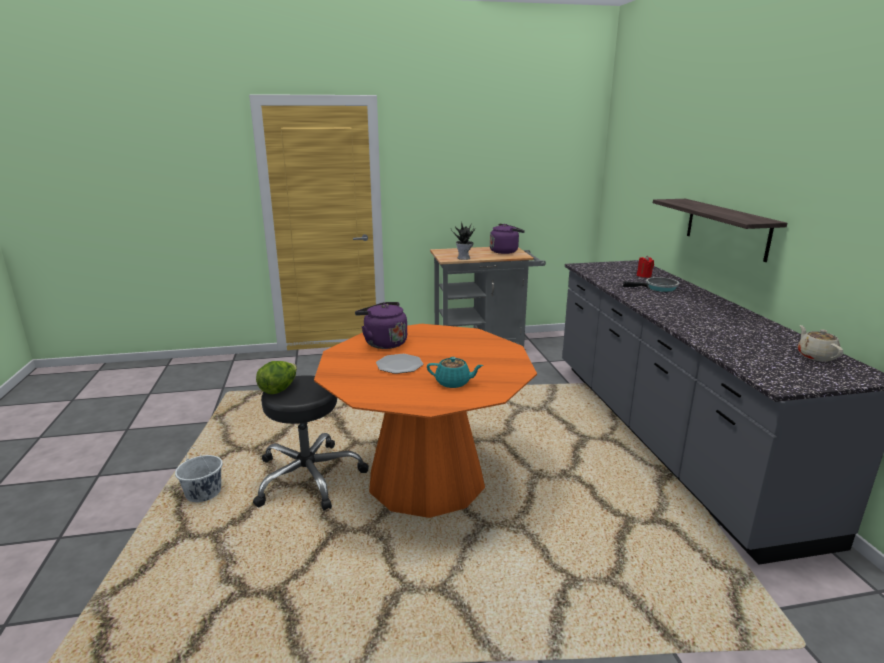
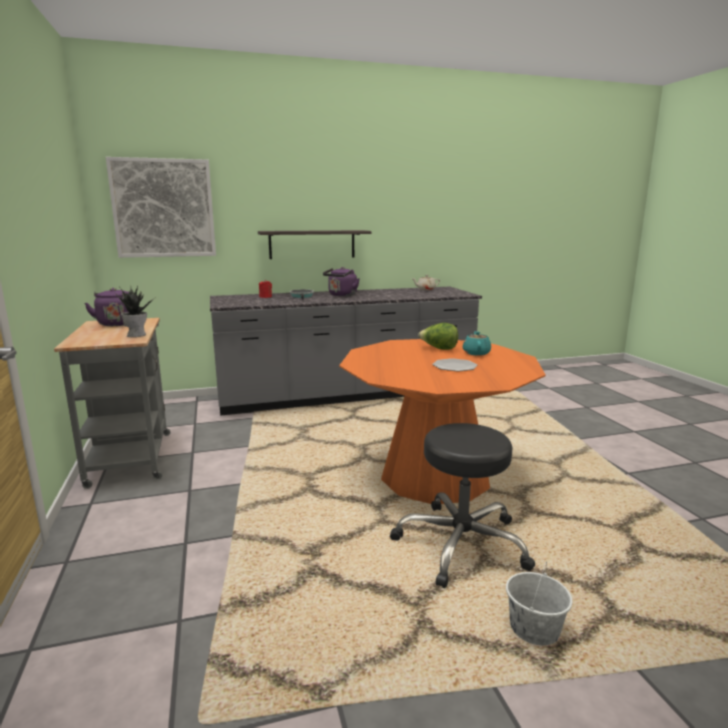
camera: 95 degrees left, 5 degrees down
lettuce [256,361,297,394] -> lettuce moved to [418,323,458,350]
purple kettle [355,302,407,349] -> purple kettle moved to [323,267,360,296]
none -> picture [106,157,216,258]

